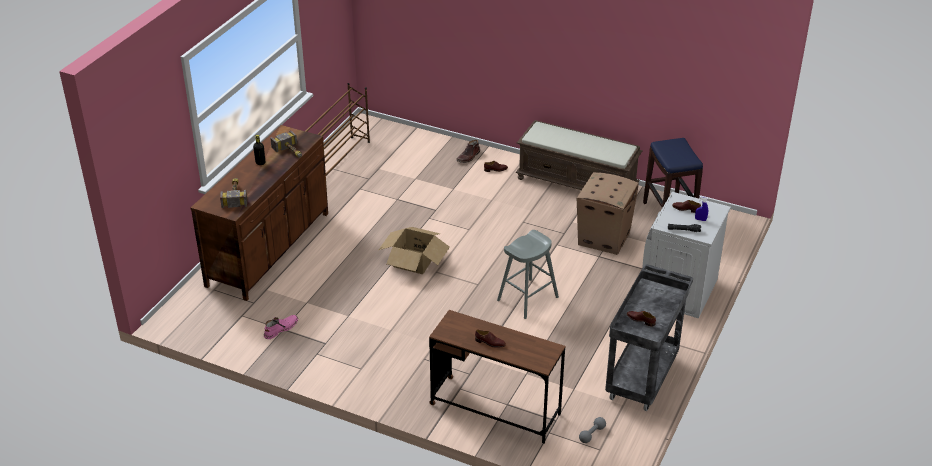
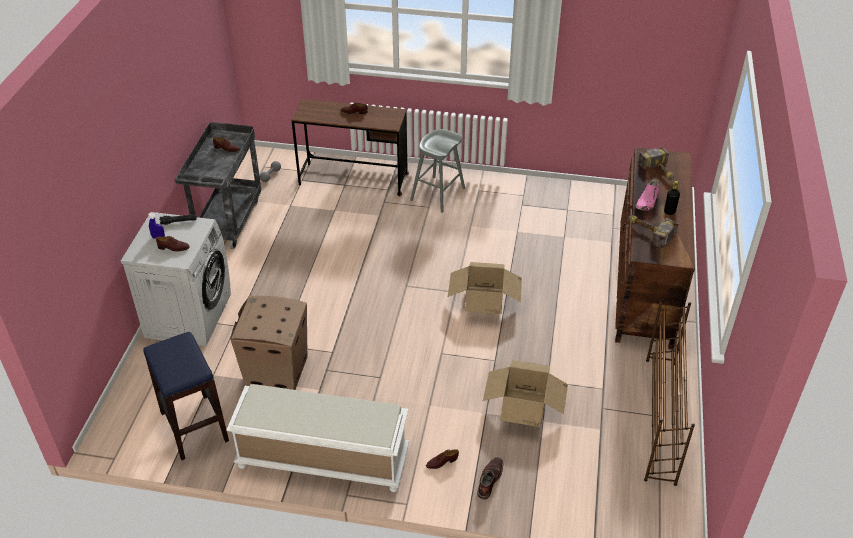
camera: 165 degrees right, 5 degrees up
pink boot [264,315,298,339] -> pink boot moved to [635,178,660,211]
grey stool [497,230,559,319] -> grey stool moved to [410,129,465,213]
brown bench [516,120,643,190] -> white bench [226,384,409,492]
none -> cardboard box [483,360,568,427]

